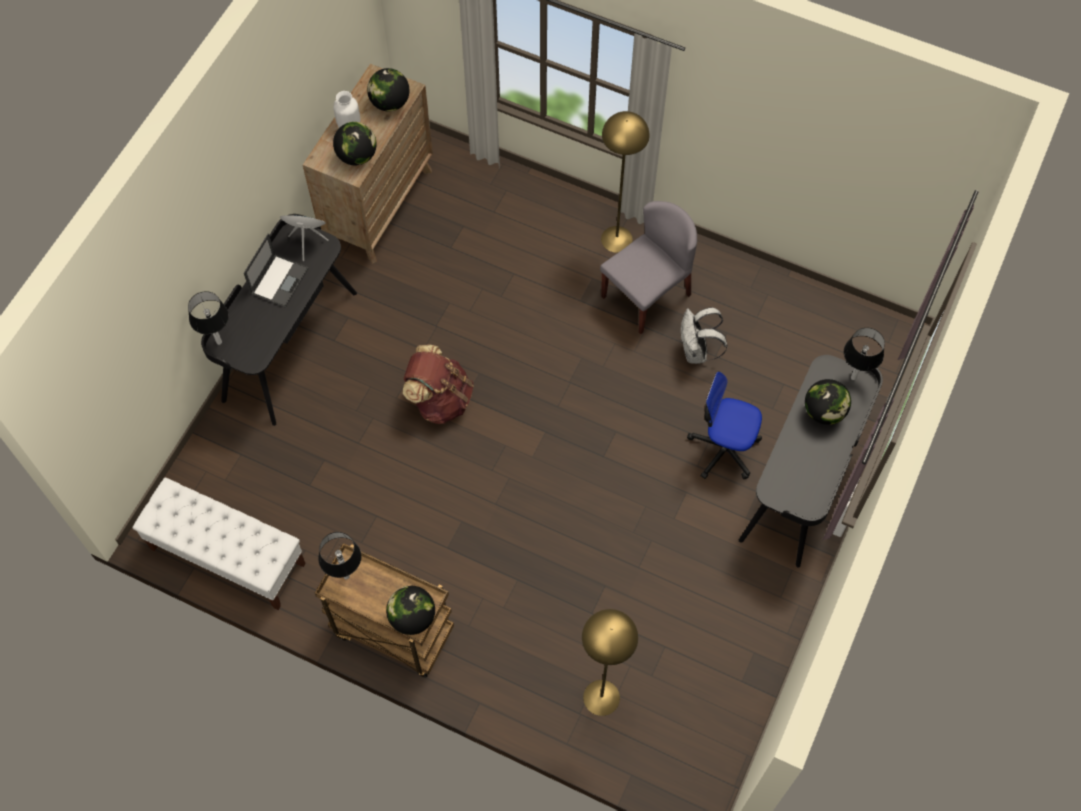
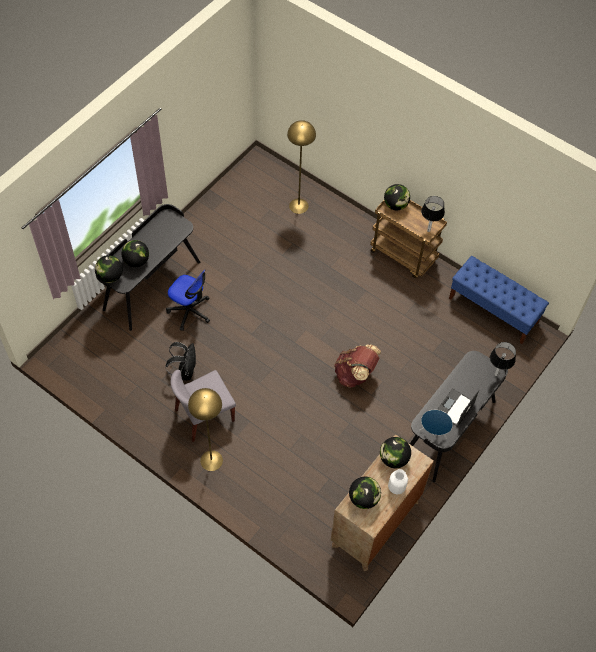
camera: 170 degrees left, 5 degrees down
white bench [132,477,306,610] -> blue bench [449,256,549,344]
white backpack [681,307,728,364] -> black backpack [165,342,196,381]
table lamp [844,328,885,380] -> globe [95,255,123,283]

